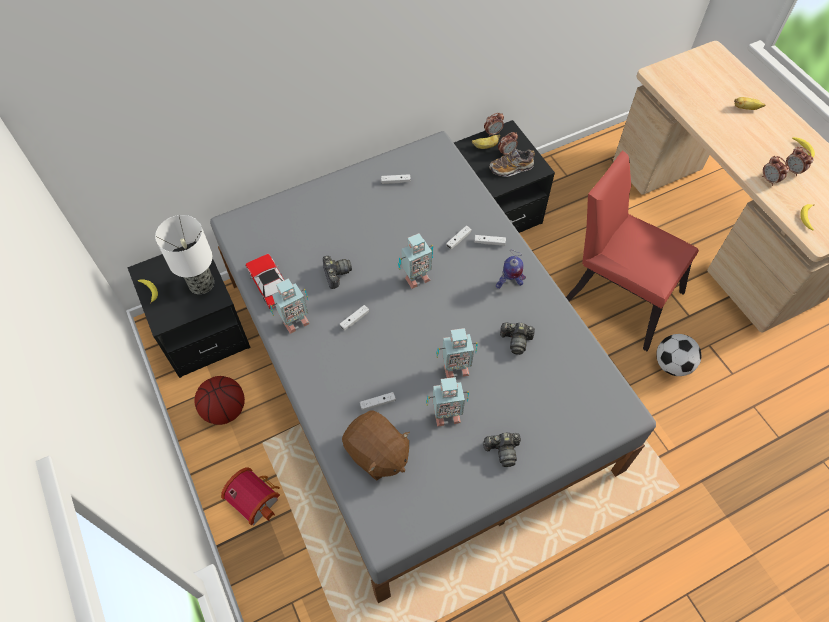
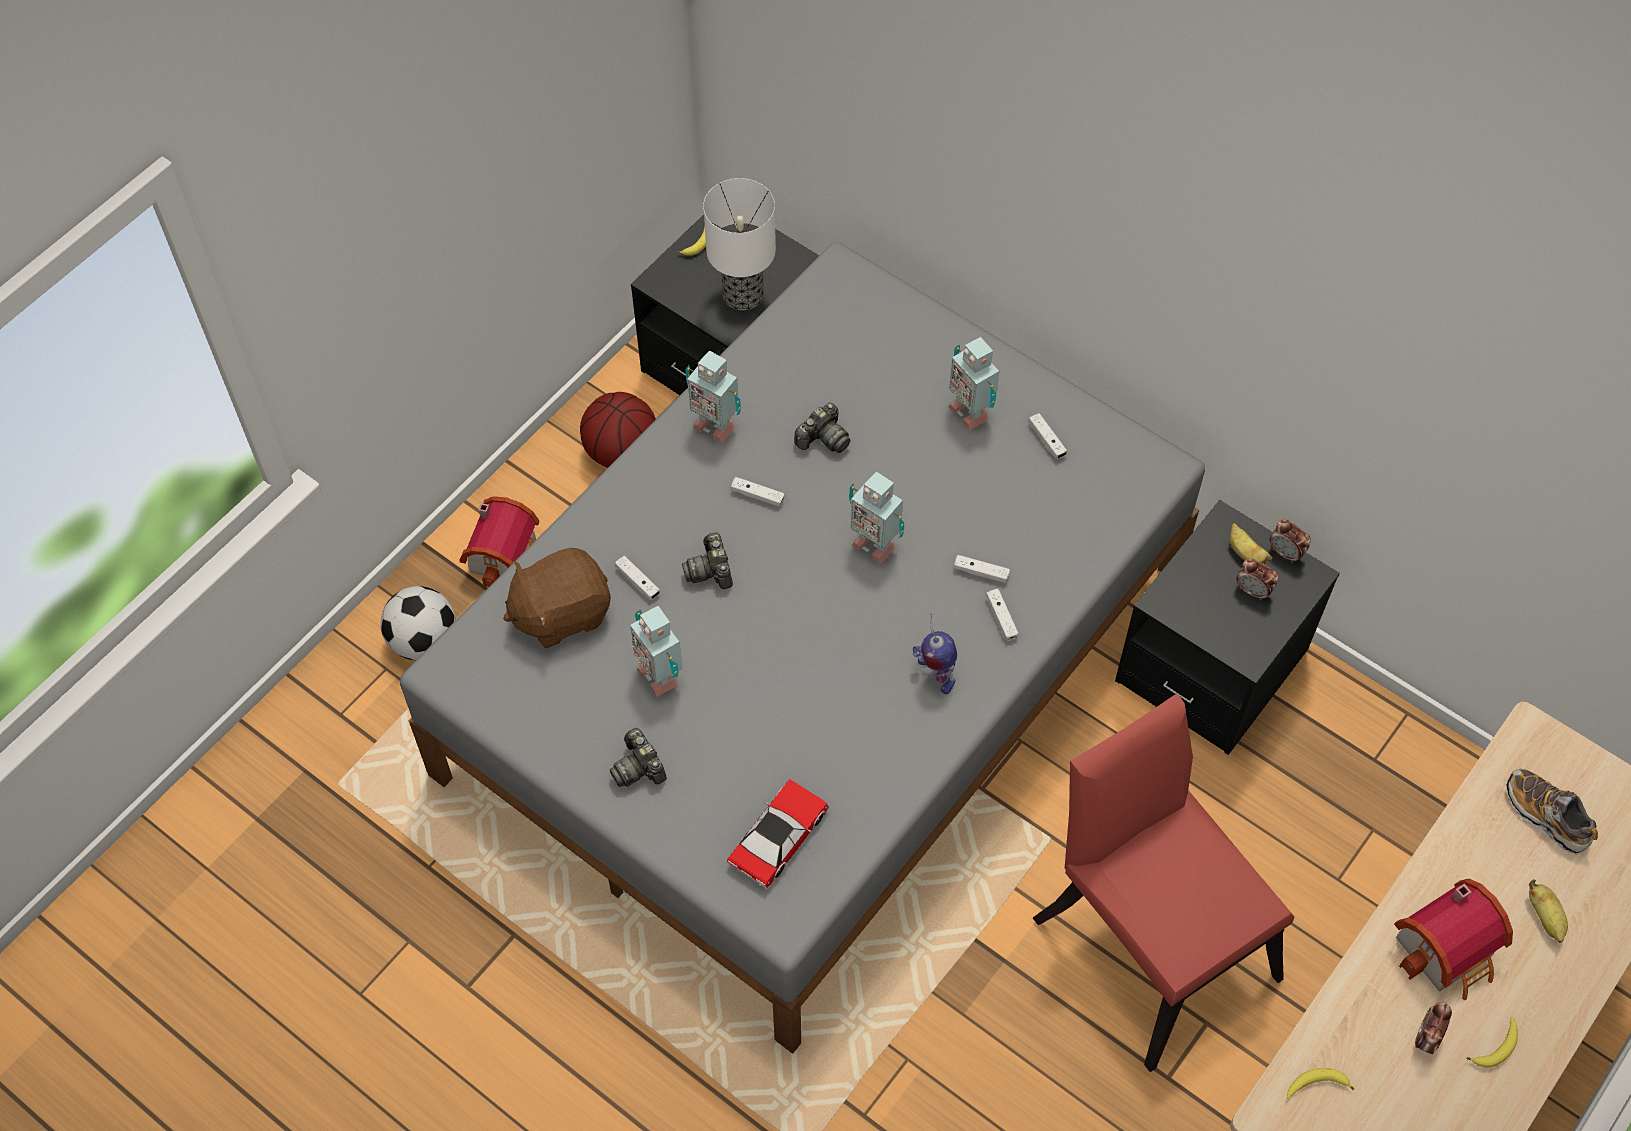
camera: 65 degrees right, 0 degrees up
toy car [246,254,284,309] -> toy car moved to [727,779,830,889]
brown plush toy [342,411,410,481] -> brown plush toy turned 45 degrees clockwise [503,548,611,648]
toy robot [436,328,478,378] -> toy robot moved to [949,337,999,431]
shoe [489,149,535,177] -> shoe moved to [1506,769,1598,855]
camera [500,322,535,355] -> camera moved to [682,532,733,589]
red chair [566,151,699,351] -> red chair turned 45 degrees counterclockwise [1033,694,1294,1072]
football [656,334,701,376] -> football moved to [381,586,456,660]
alarm clock [762,156,789,186] -> none
none -> toy house [1394,879,1513,1000]

